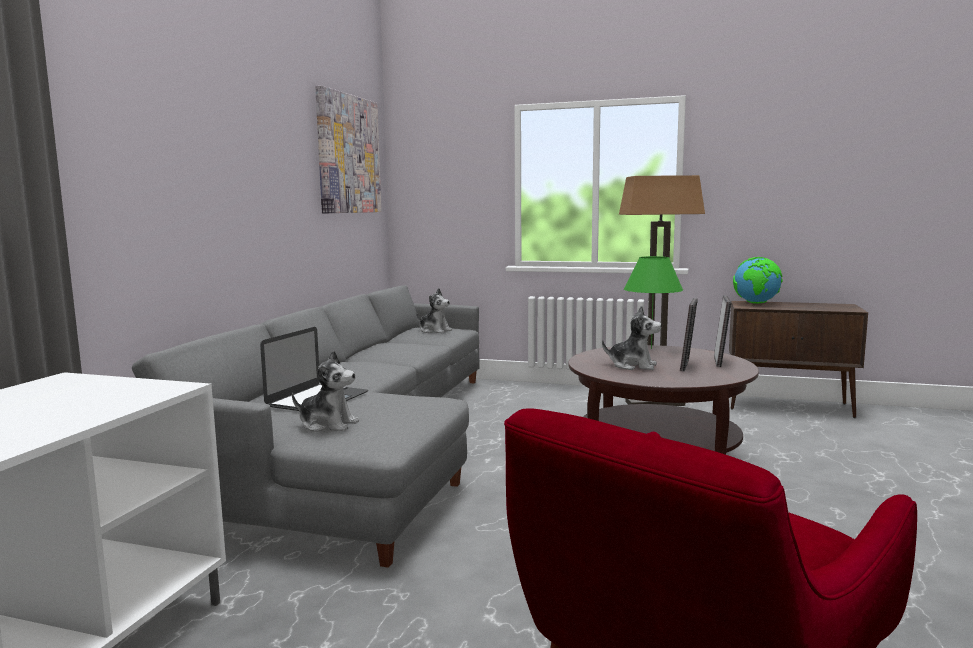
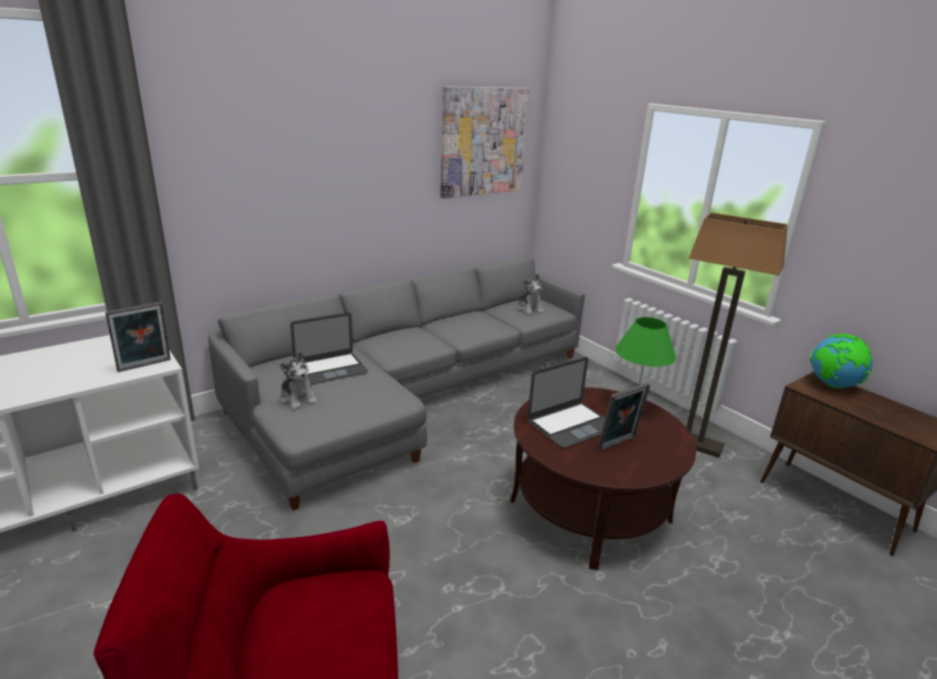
camera: 35 degrees right, 15 degrees up
plush toy [602,305,662,370] -> laptop [528,357,605,448]
picture frame [714,295,732,367] -> picture frame moved to [105,302,171,372]

